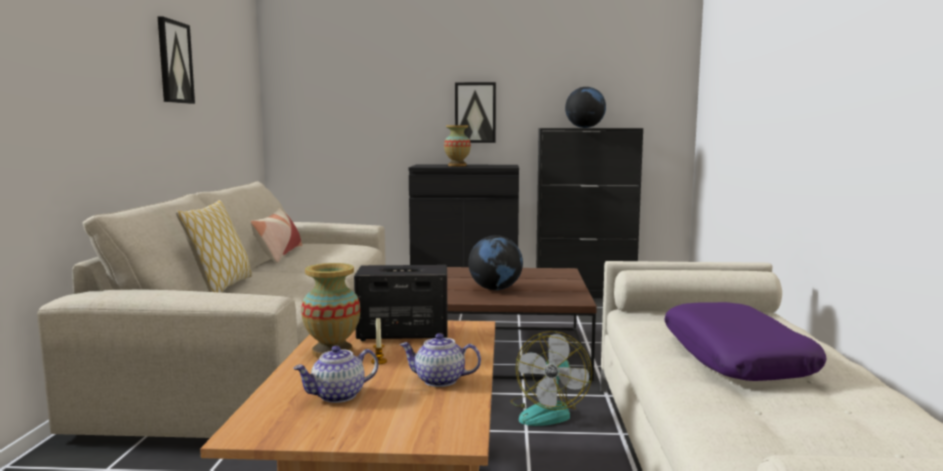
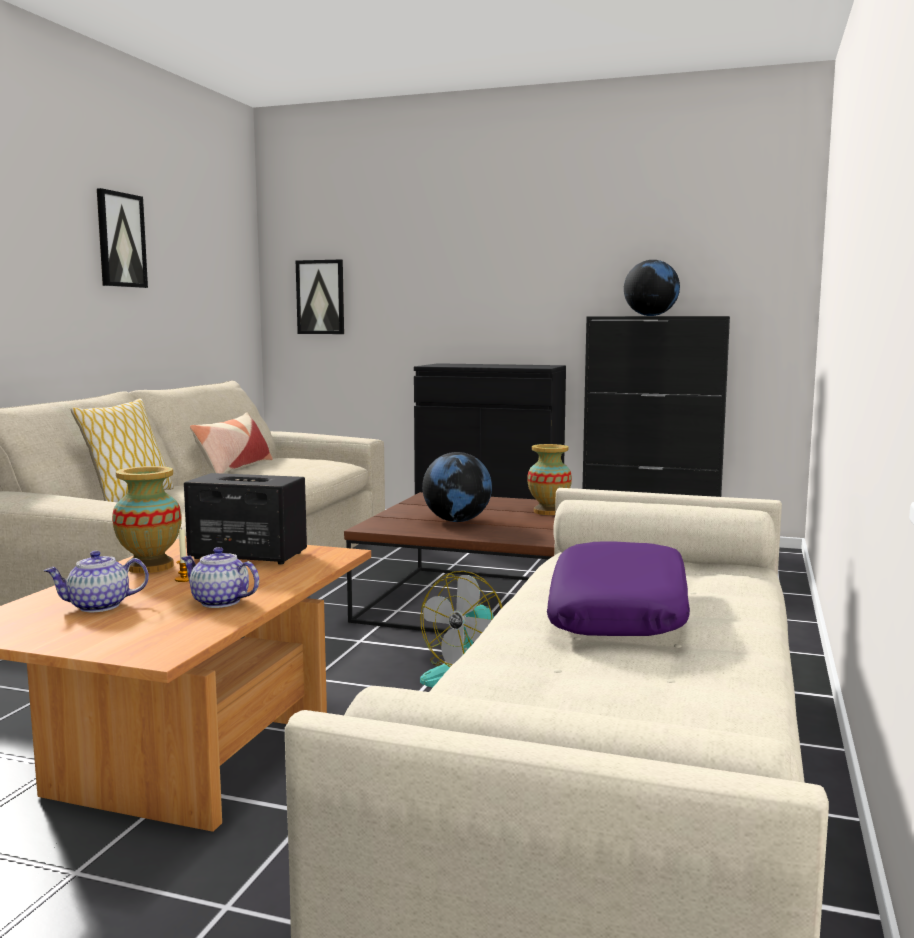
camera: 15 degrees right, 0 degrees up
vase [444,125,471,166] -> vase moved to [527,444,572,515]
picture [455,82,496,143] -> picture moved to [296,259,344,334]

